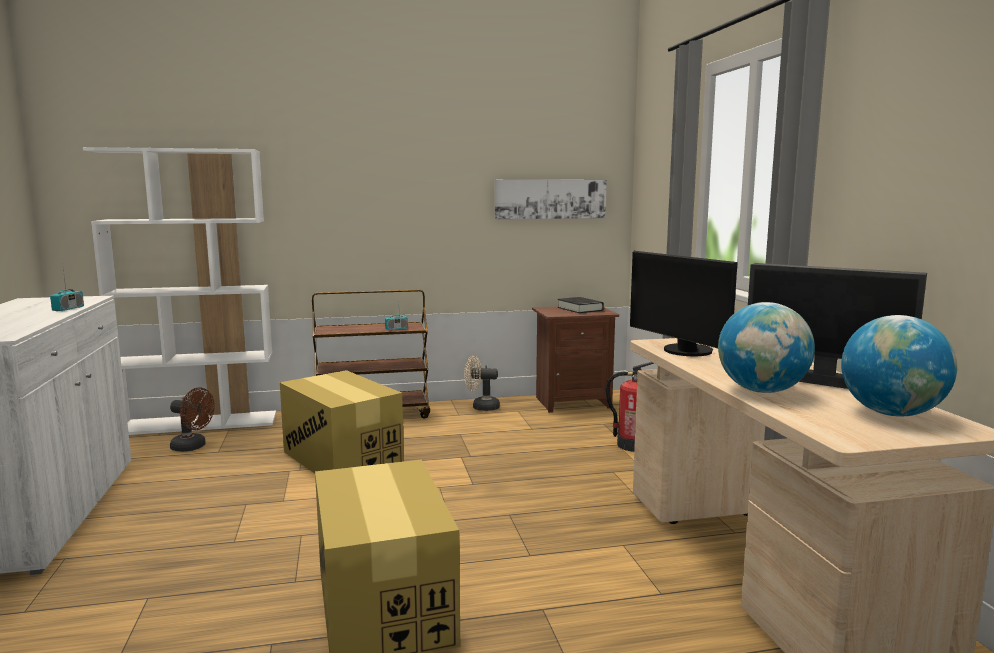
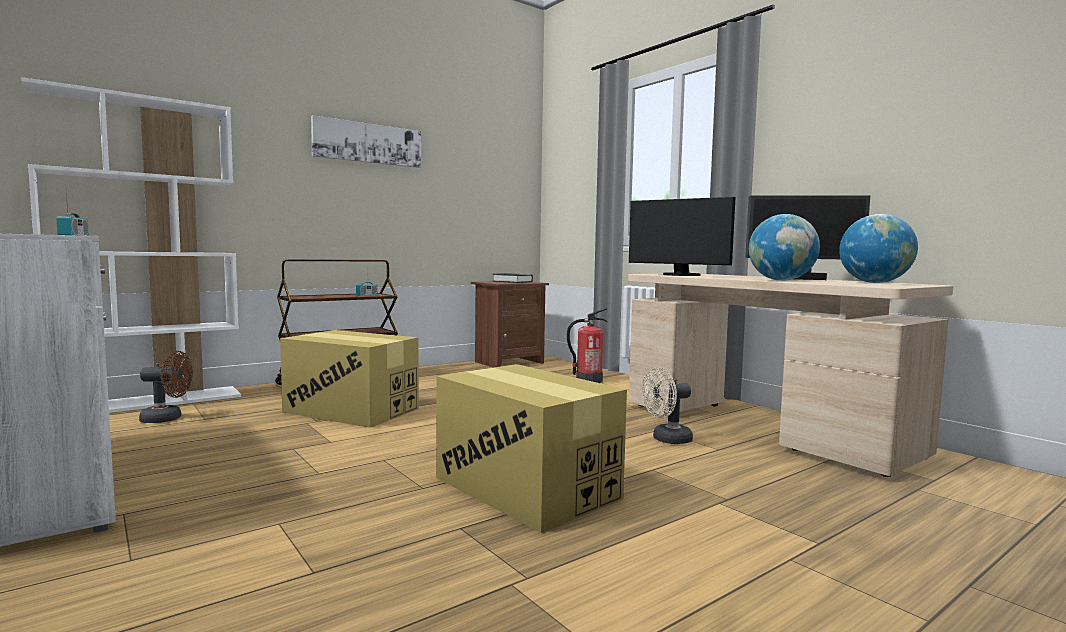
camera: 25 degrees left, 5 degrees down
beige fan [464,356,500,411] -> beige fan moved to [642,367,693,444]
picture [495,180,607,219] -> picture moved to [311,115,421,168]

